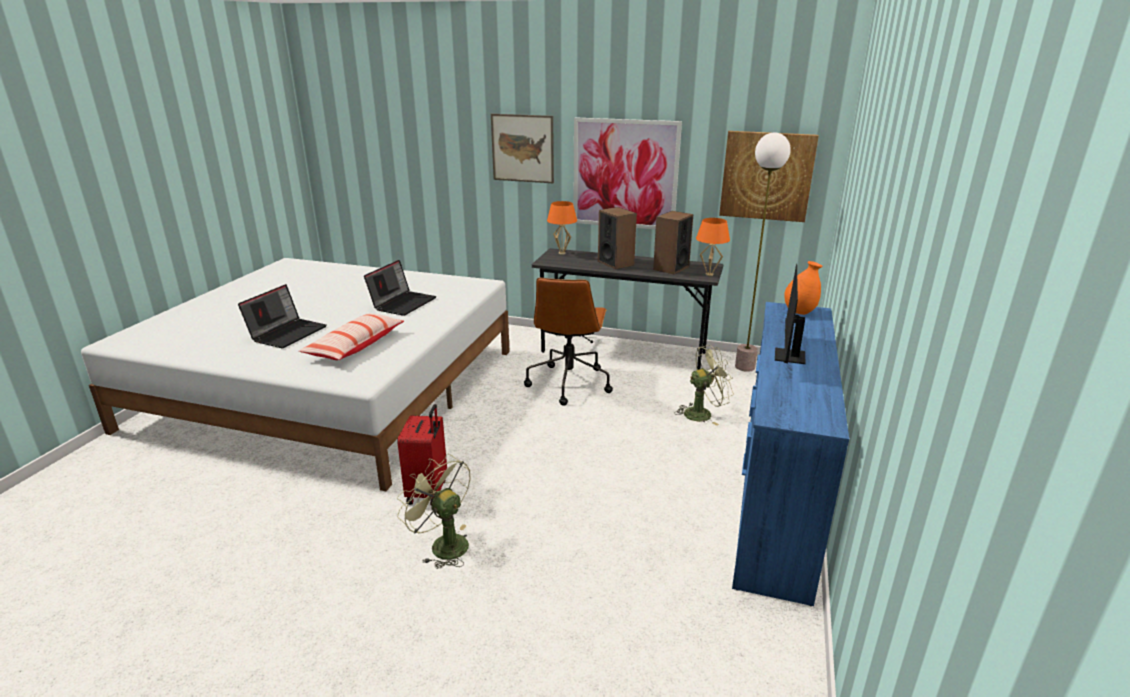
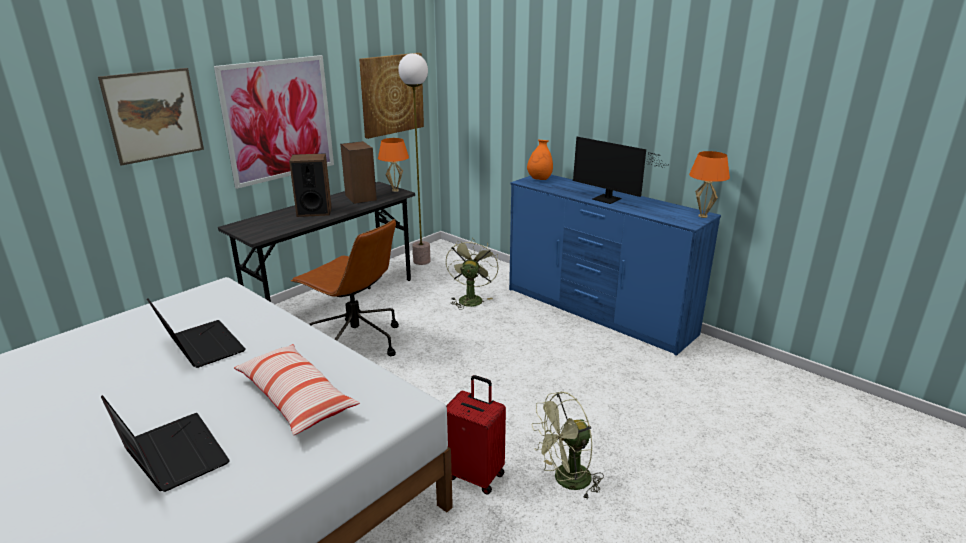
camera: 65 degrees left, 0 degrees up
orange table lamp [547,201,577,255] -> orange table lamp moved to [689,151,730,218]

